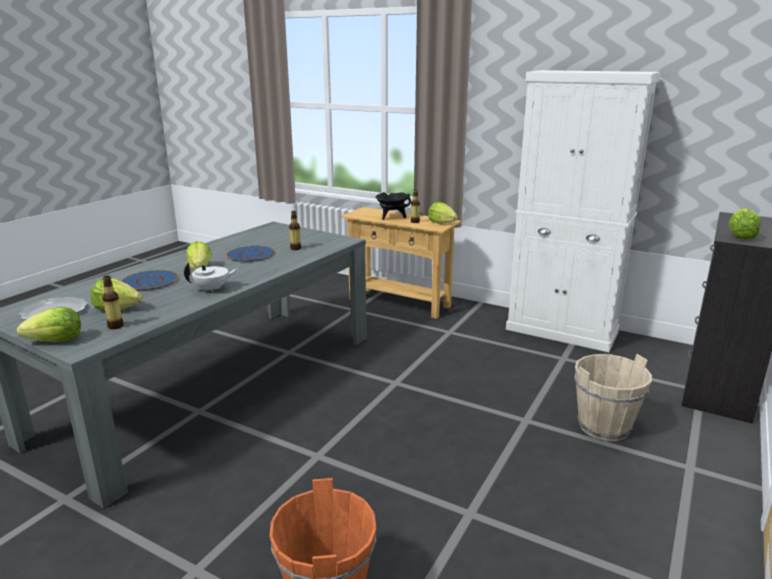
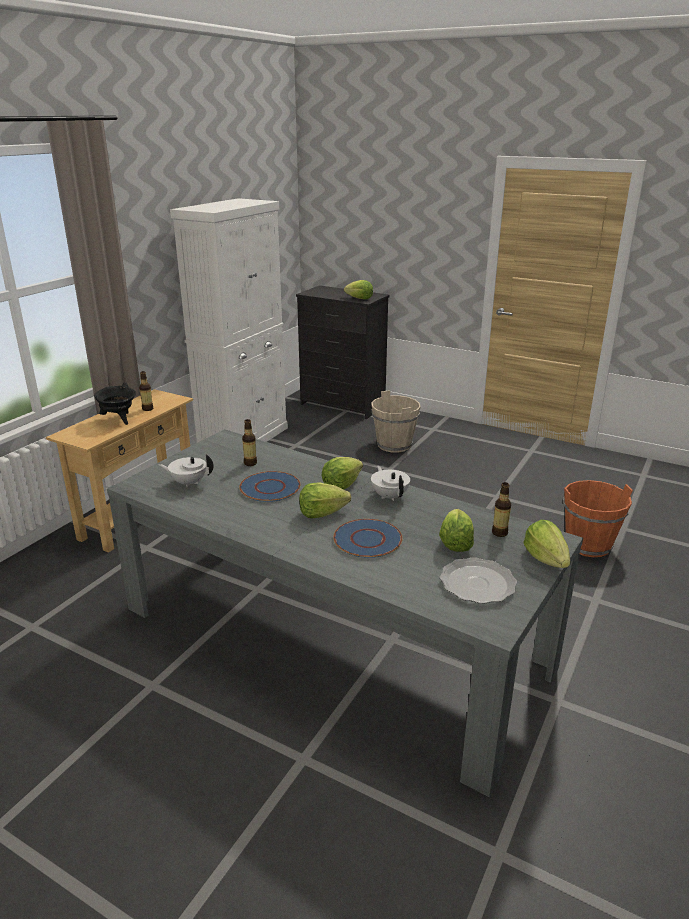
camera: 90 degrees left, 5 degrees up
lettuce [428,202,458,224] -> lettuce moved to [321,457,363,489]
none -> white teapot [158,454,214,487]

